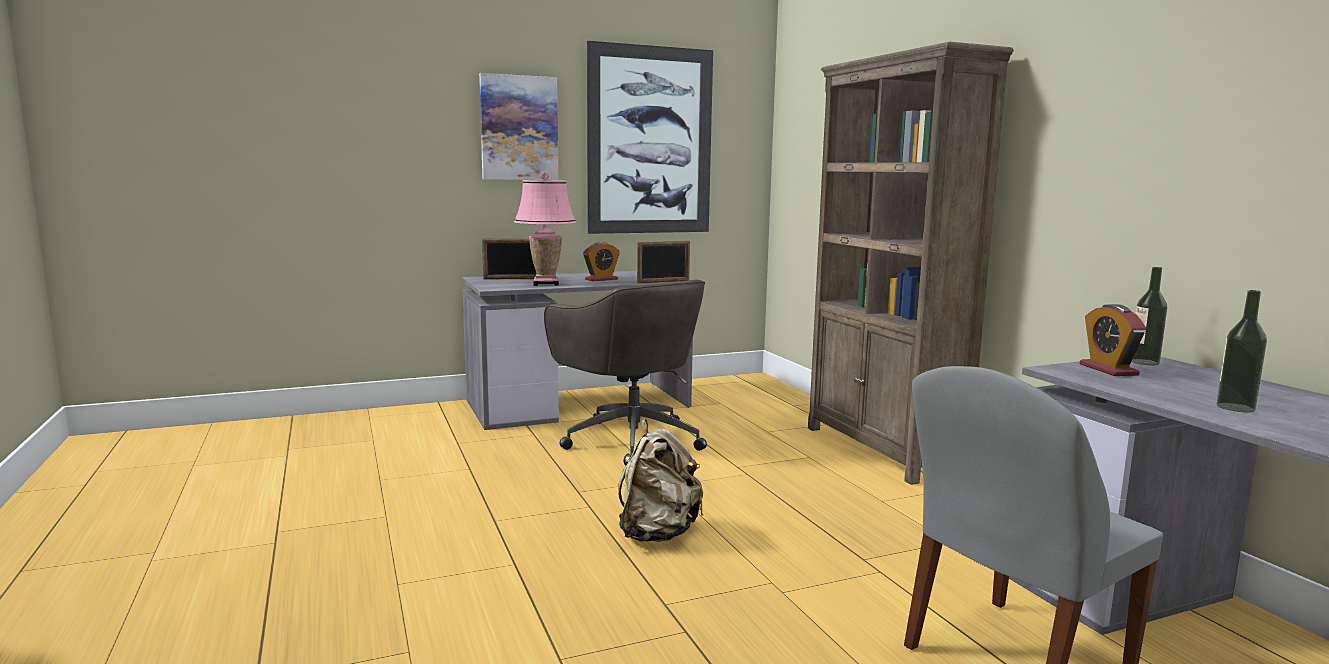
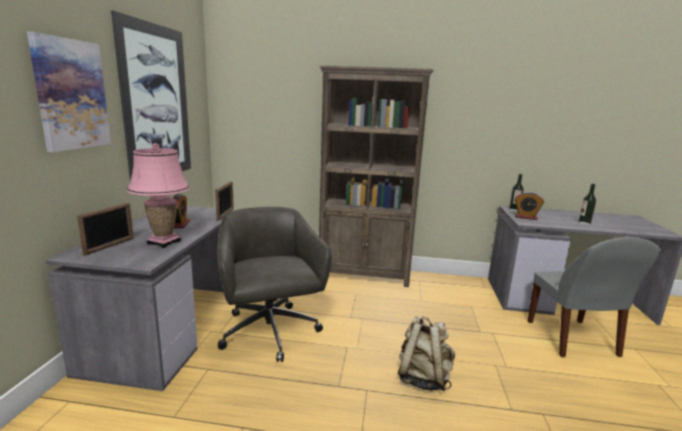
camera: 60 degrees left, 5 degrees up
grey office chair [544,279,707,465] -> grey office chair turned 105 degrees counterclockwise [217,207,332,362]

